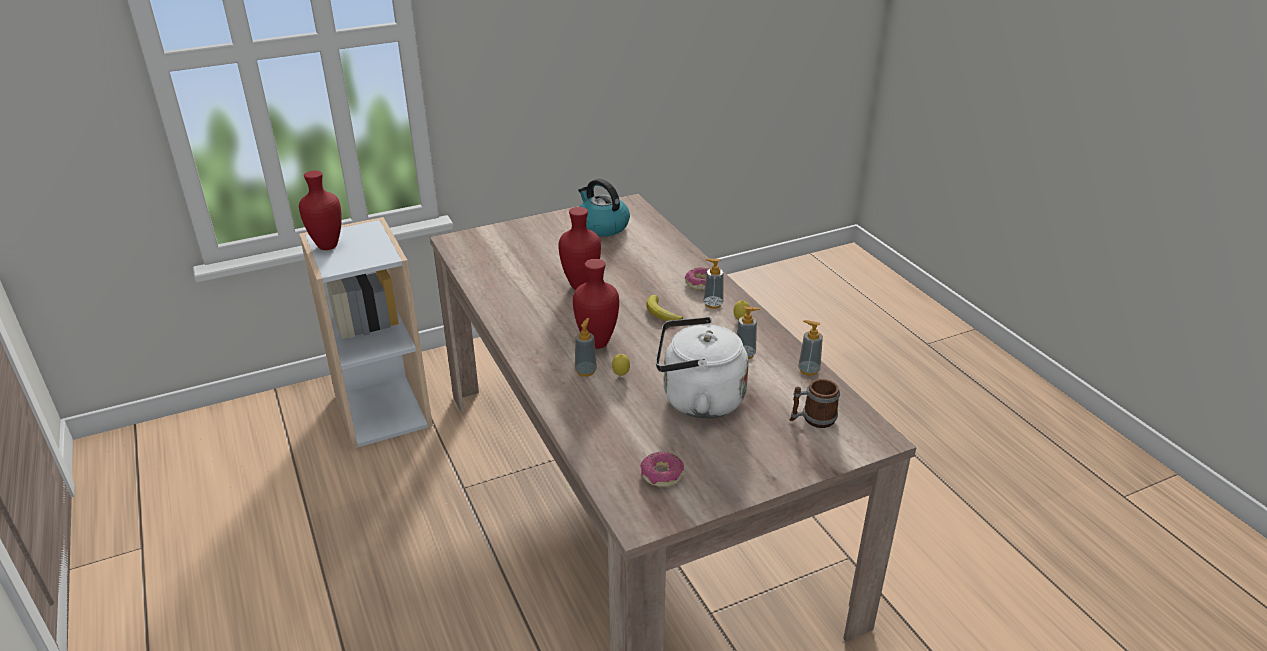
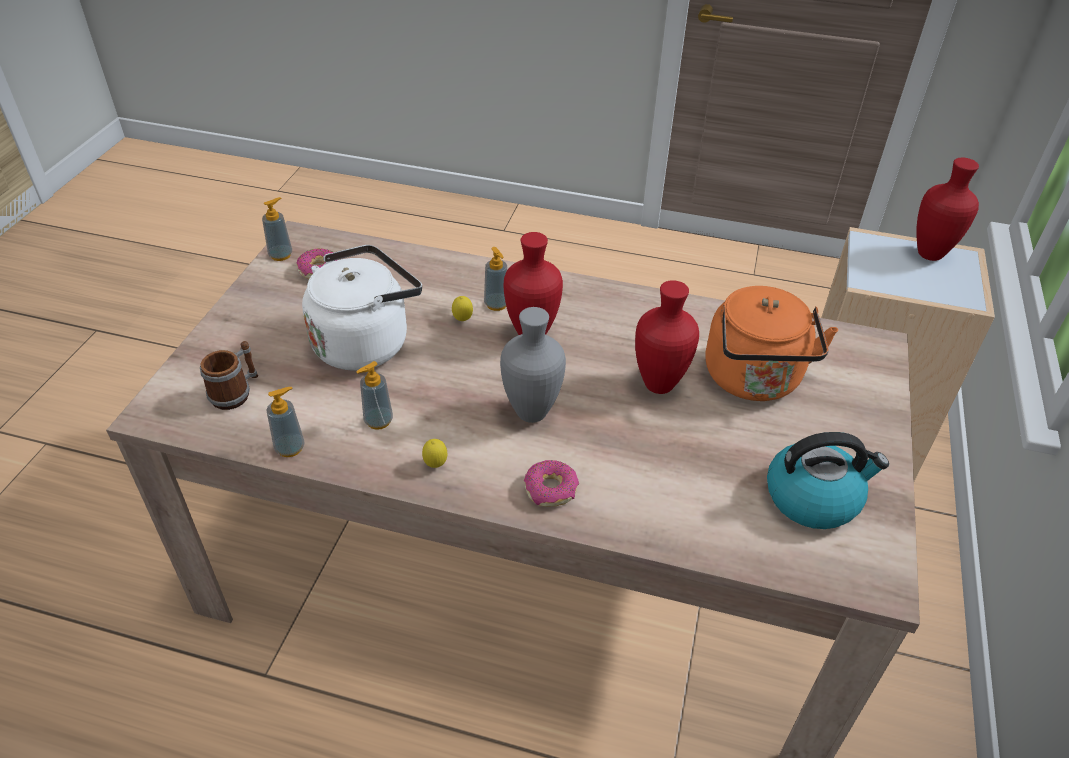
camera: 130 degrees right, 10 degrees up
banana [646,295,683,321] -> grey vase [500,307,566,423]
soap dispenser [703,258,724,309] -> soap dispenser moved to [262,197,292,261]
none -> orange kettle [705,286,838,401]

